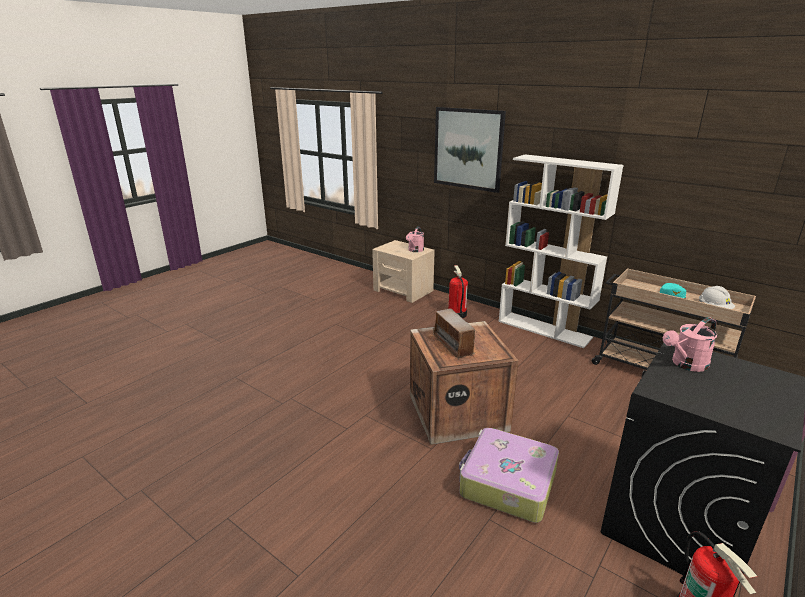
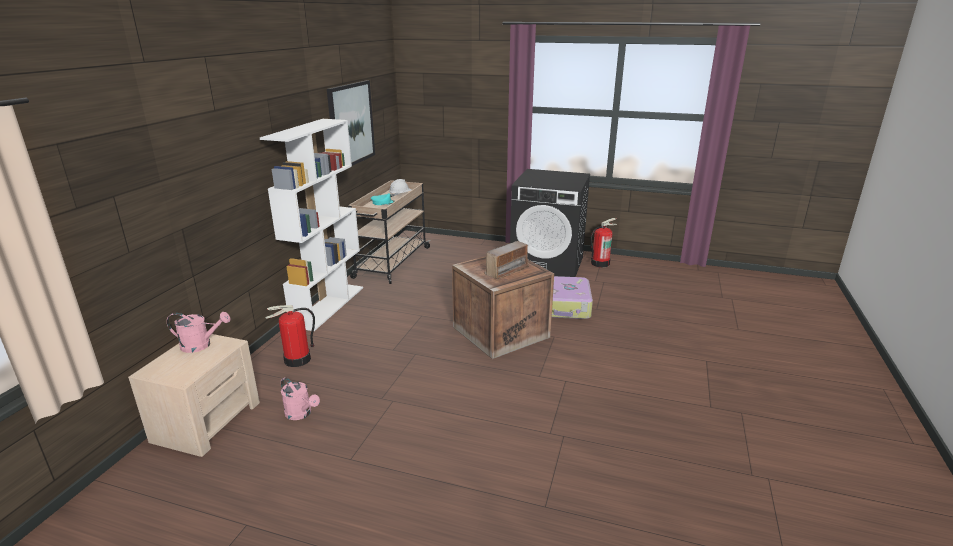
camera: 110 degrees left, 0 degrees up
picture [434,107,506,193] -> picture moved to [327,80,375,166]
pink watering can [663,317,717,372] -> pink watering can moved to [281,377,320,420]

